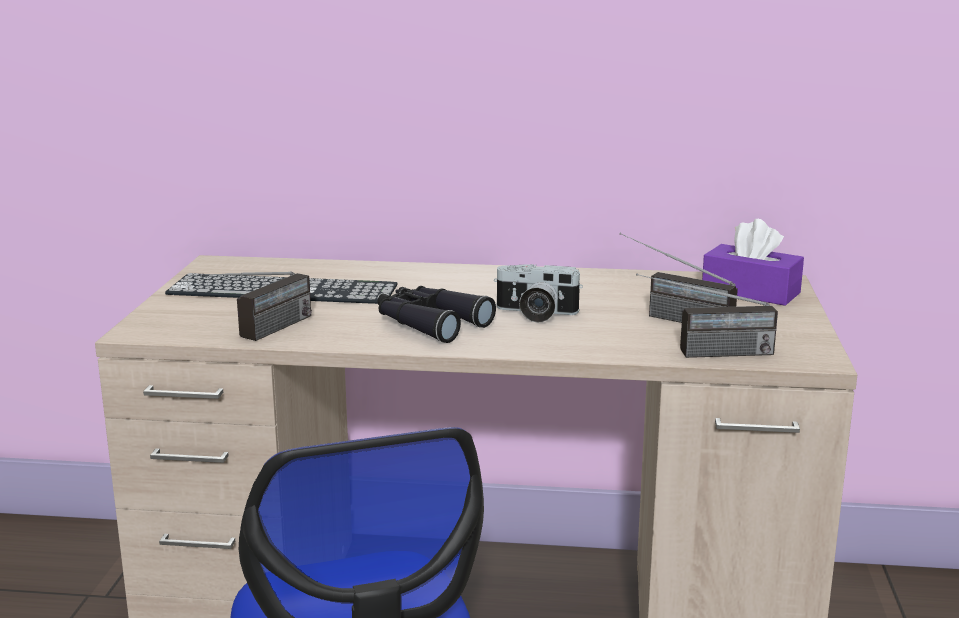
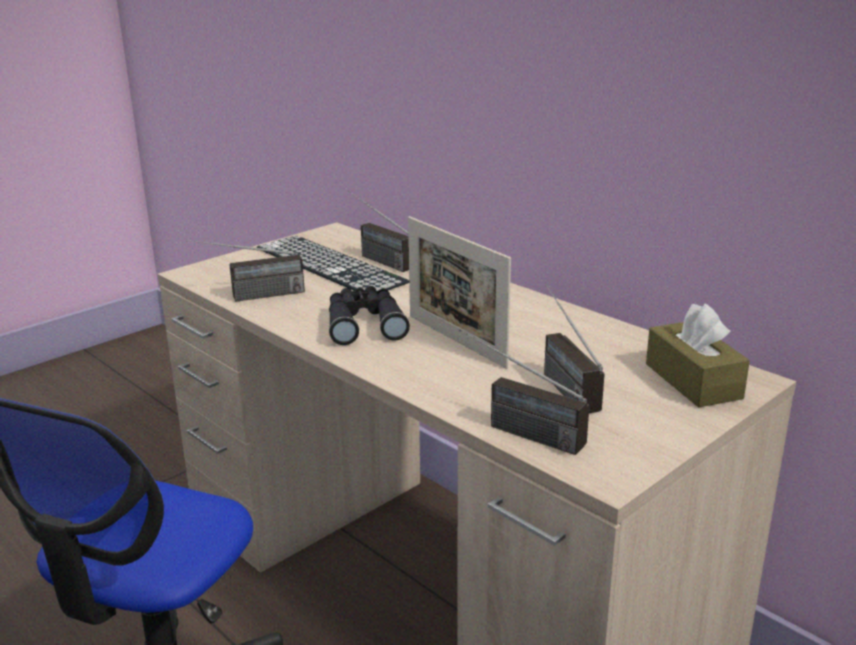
camera: 40 degrees right, 5 degrees up
camera [494,264,583,323] -> picture frame [408,216,511,369]
purple tissue box [702,219,804,306] -> brown tissue box [646,303,750,408]
none -> radio [348,191,409,272]

